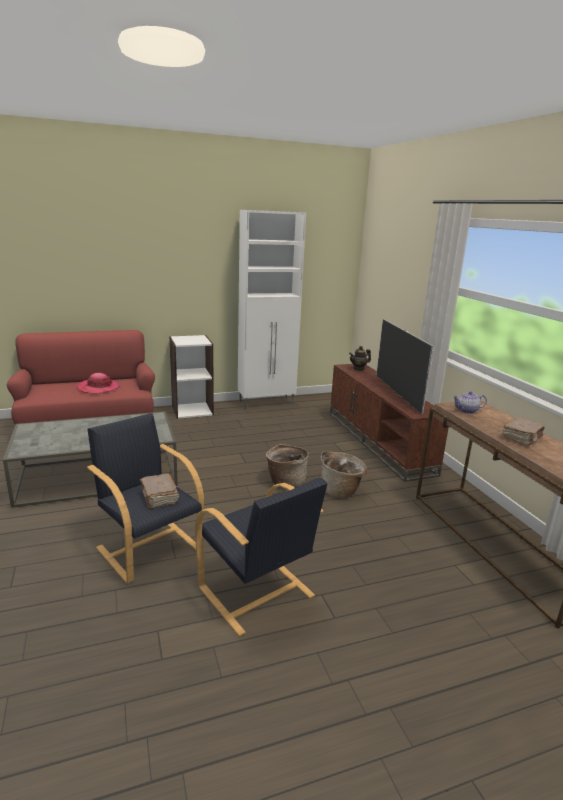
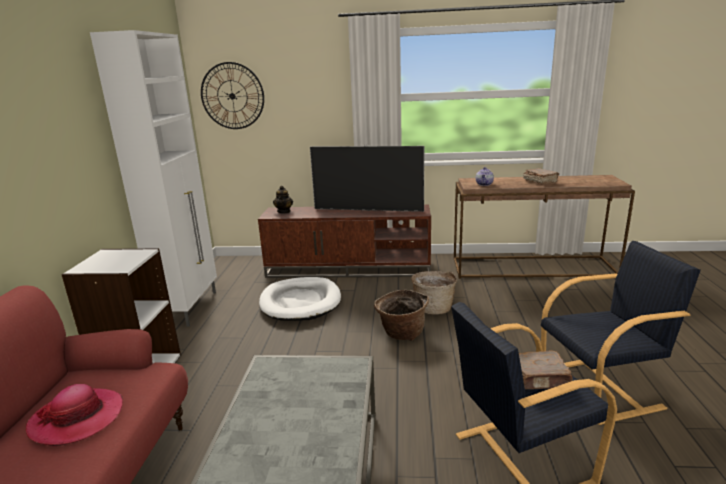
camera: 65 degrees left, 0 degrees up
none -> wall clock [201,62,264,129]
none -> white dog bed [259,277,341,321]

